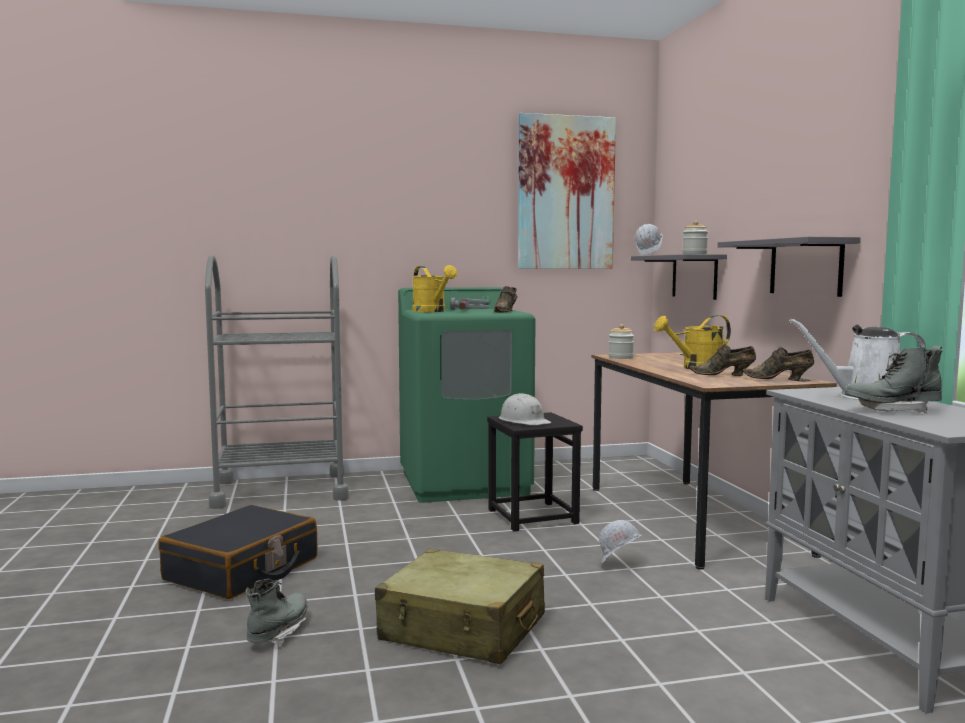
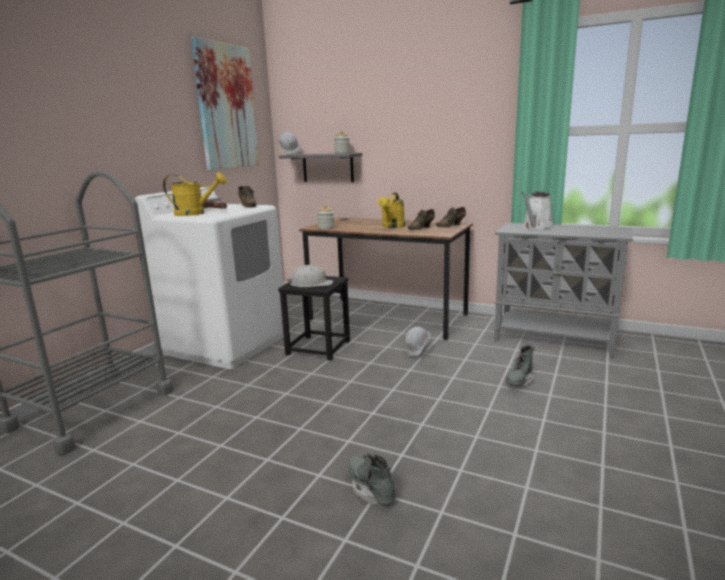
camera: 50 degrees left, 10 degrees up
black suitcase [159,505,317,599] -> none
beige suitcase [375,549,545,664] -> none
green washing machine [398,287,536,503] -> white washing machine [135,187,284,369]
grey shelf [717,237,861,297] -> none
grey boot [845,346,942,414] -> grey boot moved to [504,343,535,387]

